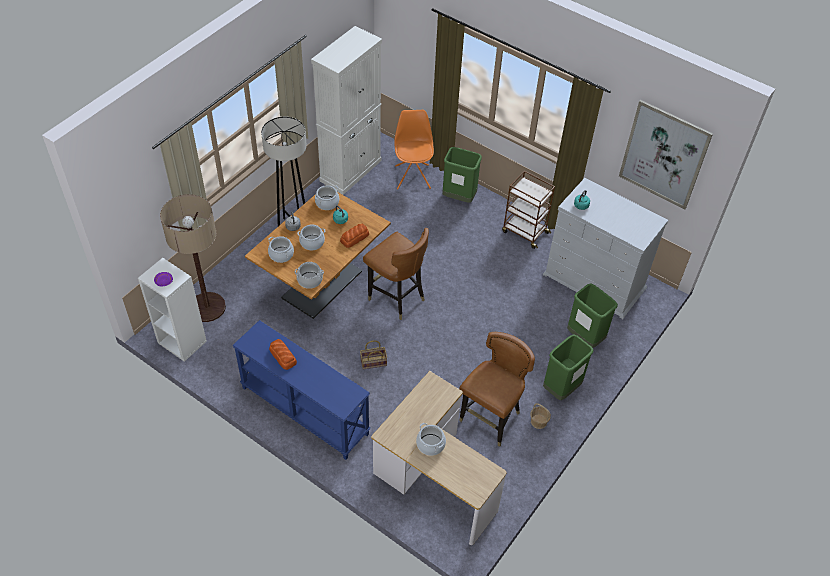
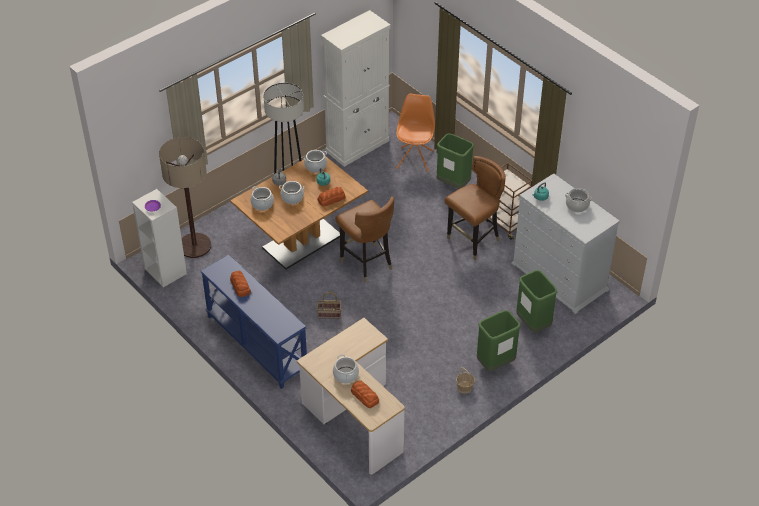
camera: 15 degrees right, 5 degrees down
cooking pot [295,262,324,289] -> cooking pot moved to [565,188,592,212]
brown chair [459,332,535,447] -> brown chair moved to [445,156,506,260]
picture [619,100,713,209] -> none
none -> bread [351,380,379,408]

